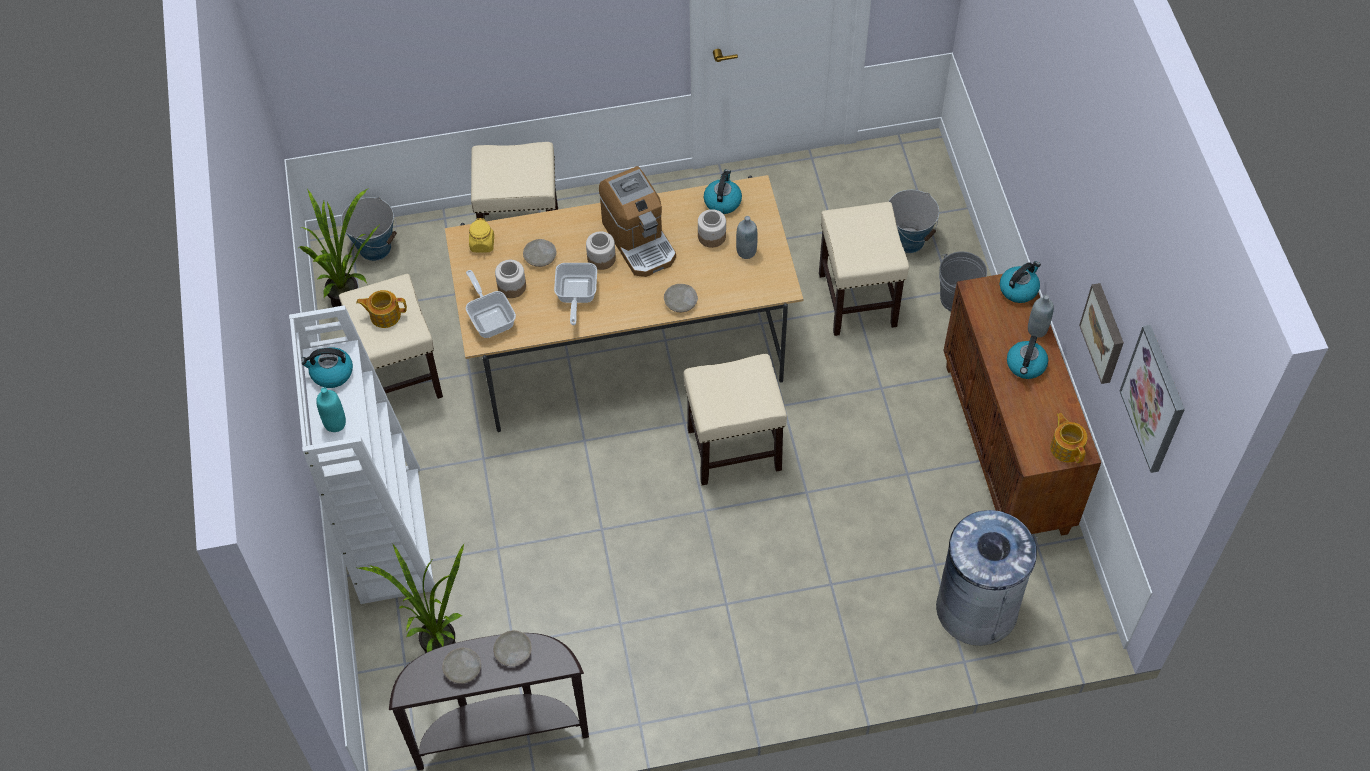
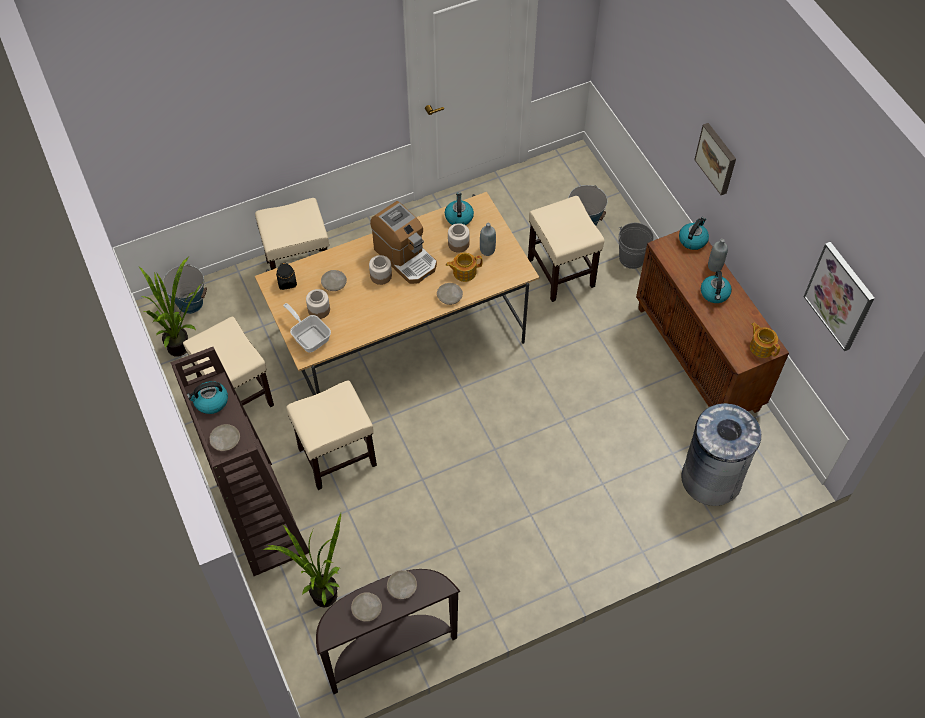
camera: 15 degrees left, 0 degrees up
white bookcase [289,305,437,604] -> brown bookcase [171,347,309,576]
turquoise bottle [316,387,346,432] -> beige plate [210,424,240,451]
teapot [356,290,407,328] -> teapot moved to [446,253,482,282]
yellow jar [469,218,494,253] -> black jar [276,263,297,290]
frying pan [554,263,597,325] -> none
beige stool [684,354,787,485] -> beige stool moved to [286,380,377,490]
picture [1079,283,1124,384] -> picture moved to [694,123,736,195]

